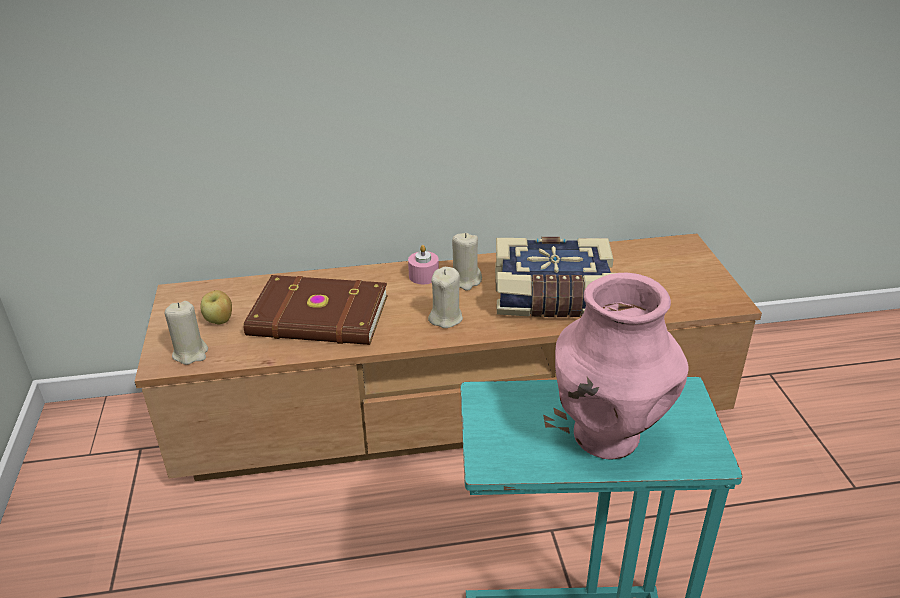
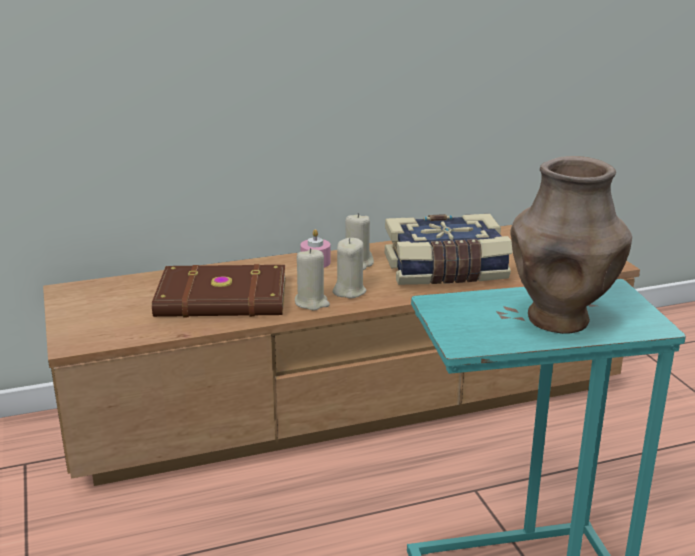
camera: 10 degrees left, 10 degrees down
beige candle [165,301,208,365] -> beige candle moved to [295,248,330,310]
apple [201,290,232,324] -> none
pink vase [555,273,689,459] -> brown vase [510,156,632,334]

